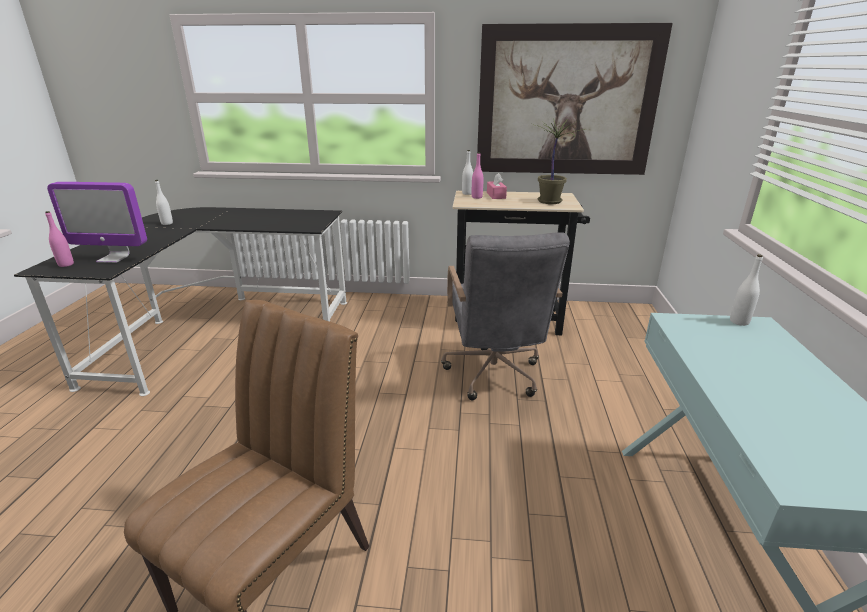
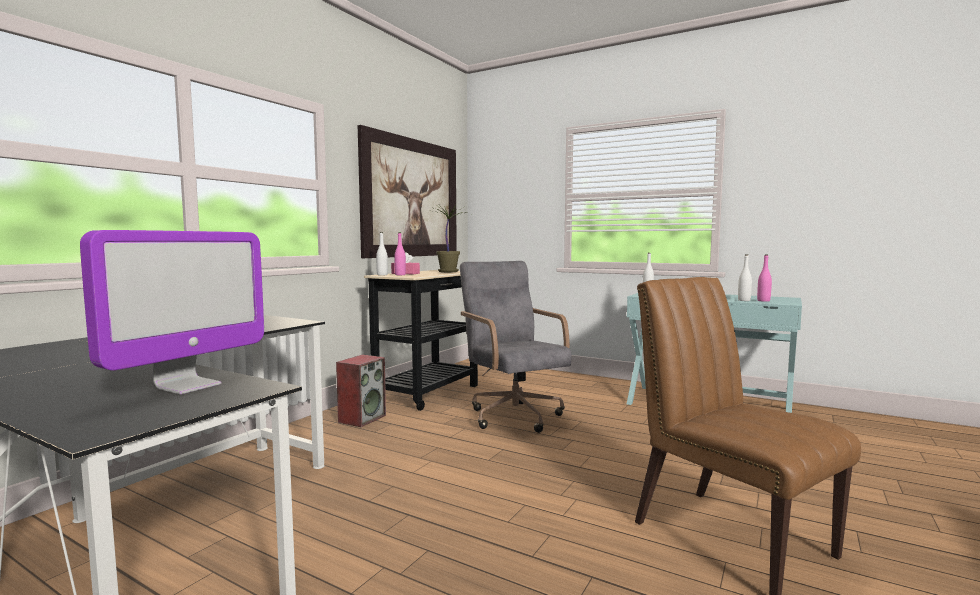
camera: 65 degrees left, 20 degrees down
pink bottle [45,211,74,267] -> pink bottle moved to [757,255,772,302]
white bottle [155,180,173,225] -> white bottle moved to [738,255,752,301]
grey office chair [441,232,570,400] -> grey office chair turned 135 degrees counterclockwise [460,261,572,433]
none -> speaker [336,354,386,427]

